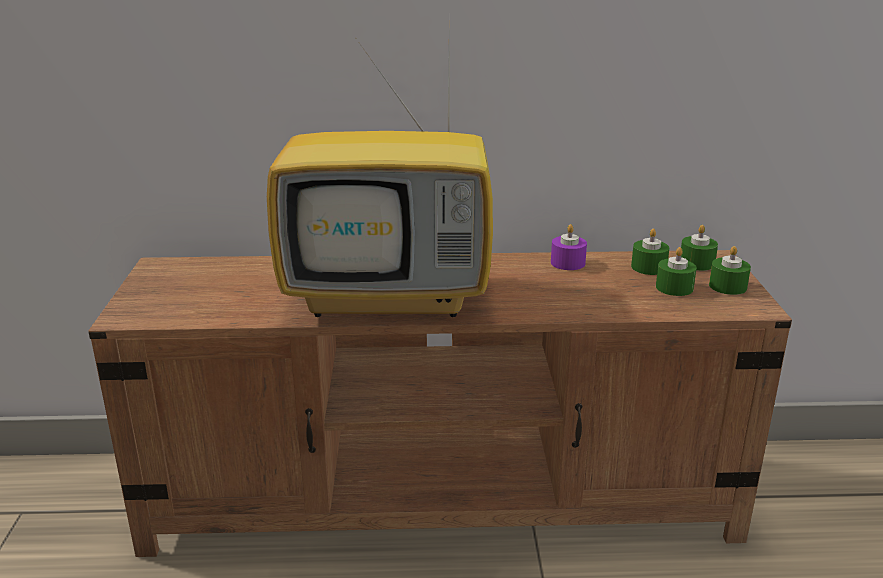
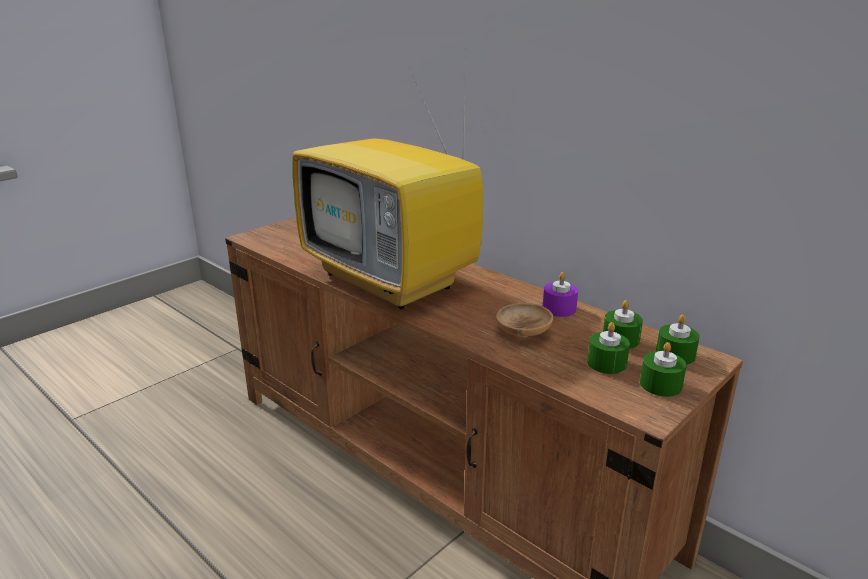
camera: 45 degrees right, 0 degrees up
none -> brown bowl [496,303,553,337]

